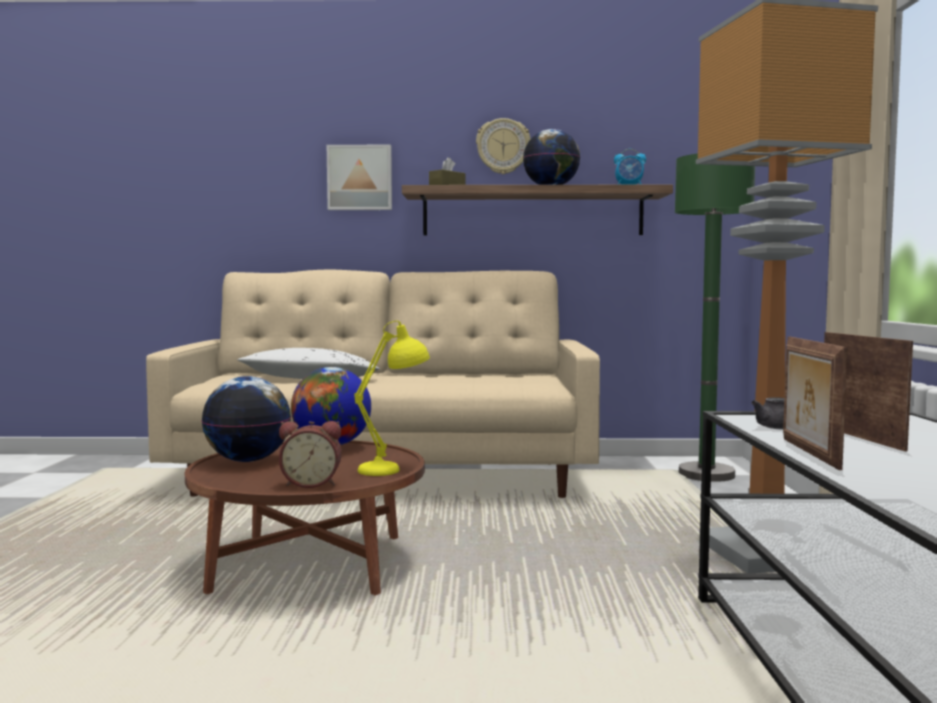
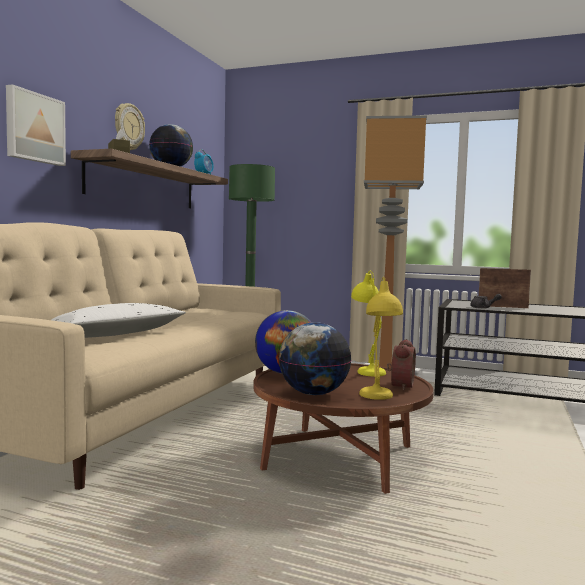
camera: 70 degrees left, 0 degrees up
picture frame [783,337,848,470] -> none
none -> yellow table lamp [359,277,403,400]

